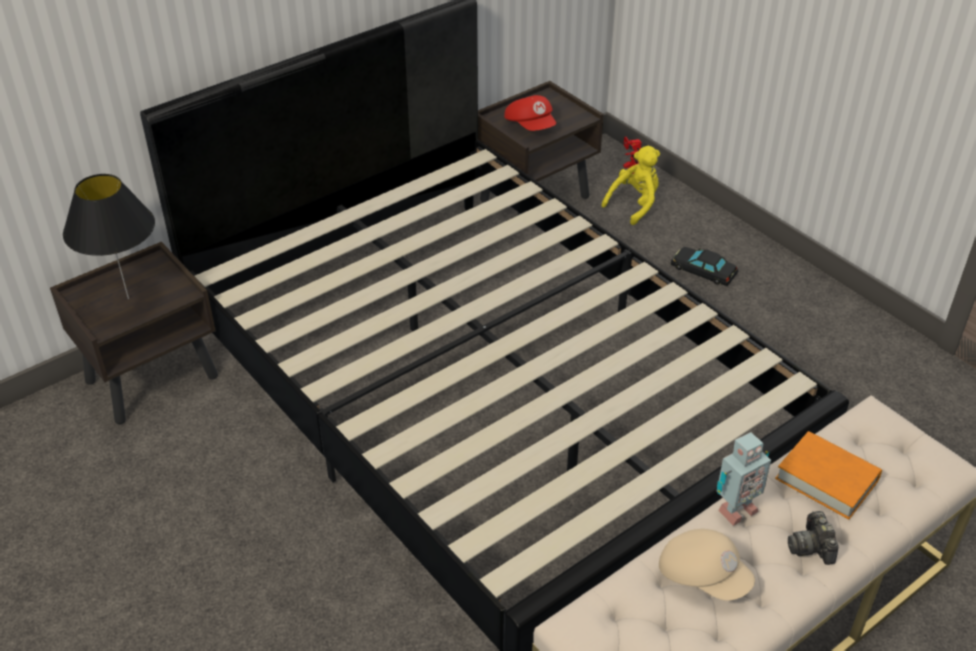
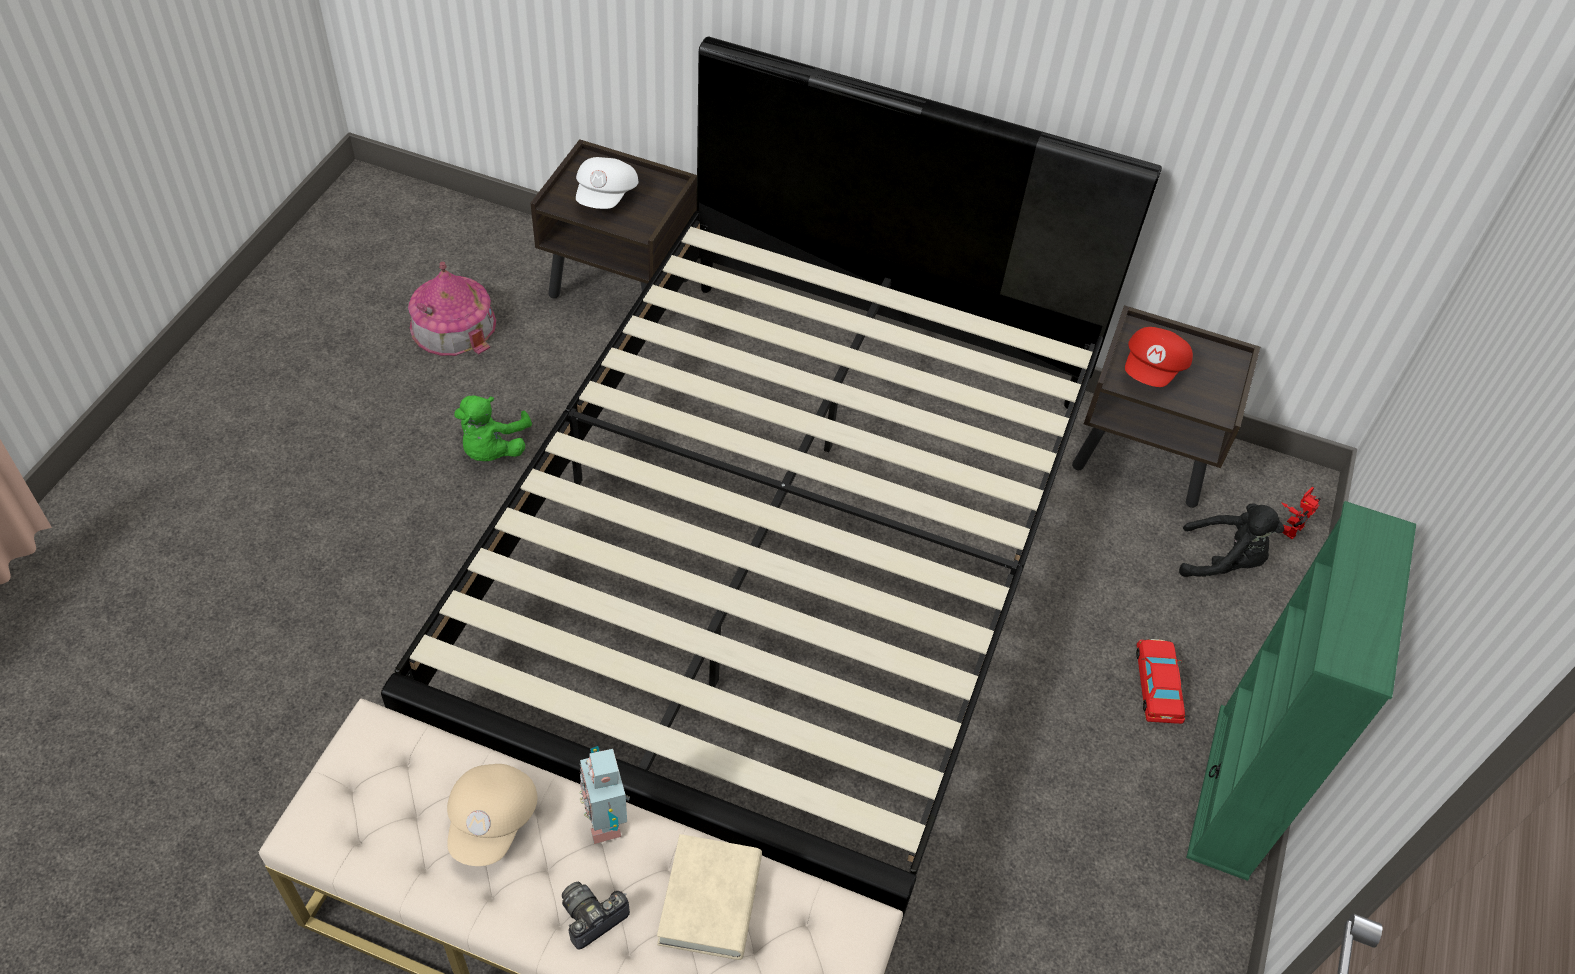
camera: 55 degrees right, 10 degrees up
black table lamp [63,174,155,299] -> white cap [576,157,638,209]
yellow plush toy [601,146,660,225] -> black plush toy [1179,503,1285,577]
black toy car [671,247,738,286] -> red toy car [1136,639,1185,724]
toy robot [717,432,771,526] -> toy robot turned 45 degrees clockwise [579,746,630,844]
orange book [775,431,882,520] -> beige book [657,834,762,960]
none -> toy house [408,262,496,356]
none -> green plush toy [454,396,532,461]
none -> green bookcase [1186,501,1416,881]

